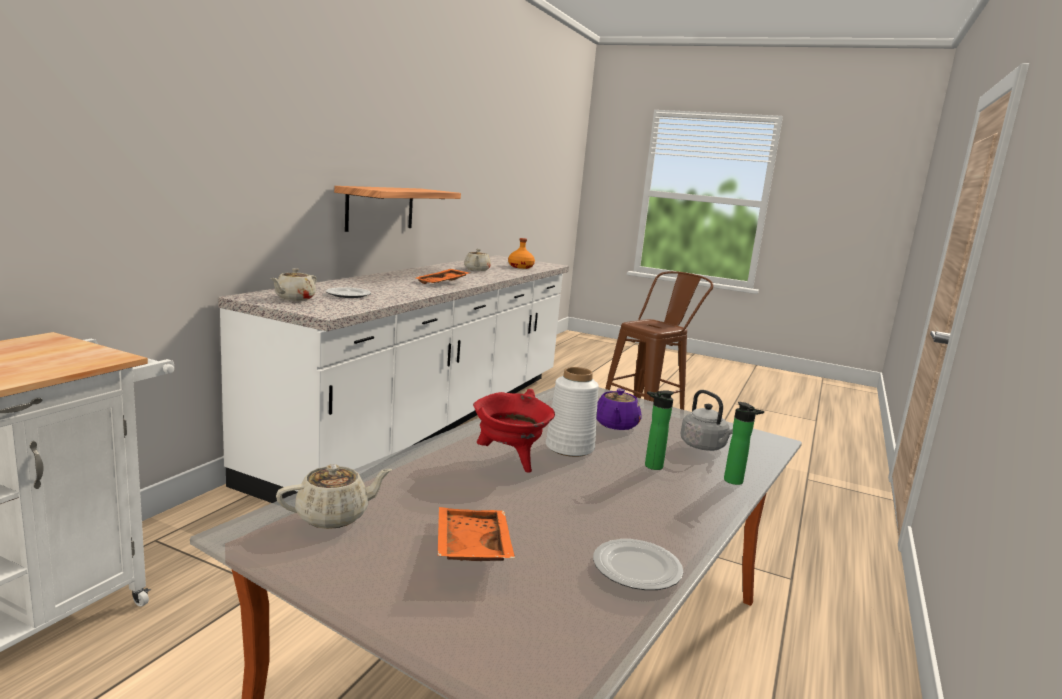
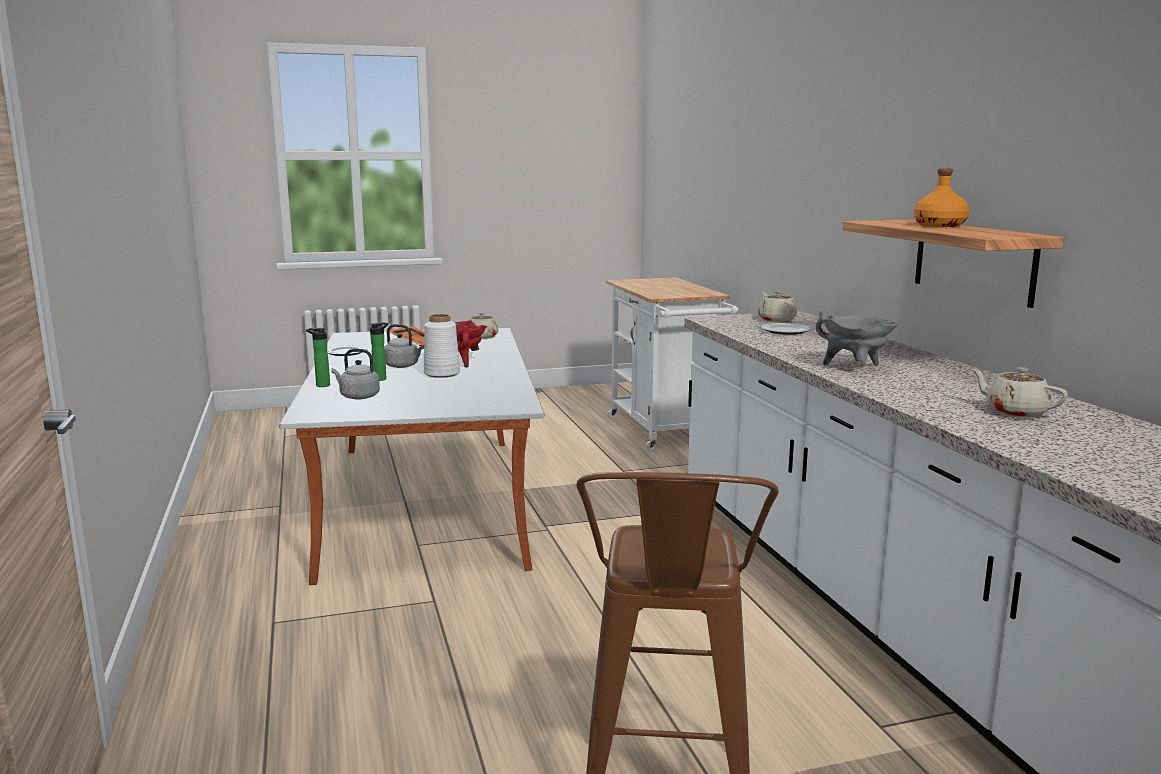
camera: 140 degrees right, 0 degrees up
orange tray [416,269,470,284] -> grey cooking pot [816,310,898,366]
orange bottle [508,238,535,269] -> orange bottle moved to [914,168,970,227]
purple teapot [597,388,642,430] -> none
none -> grey kettle [384,324,424,368]

